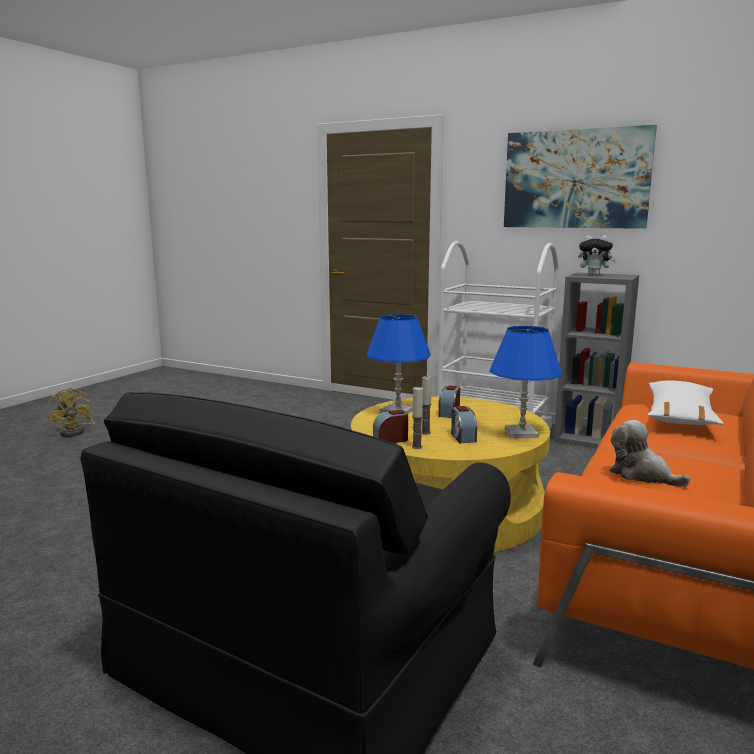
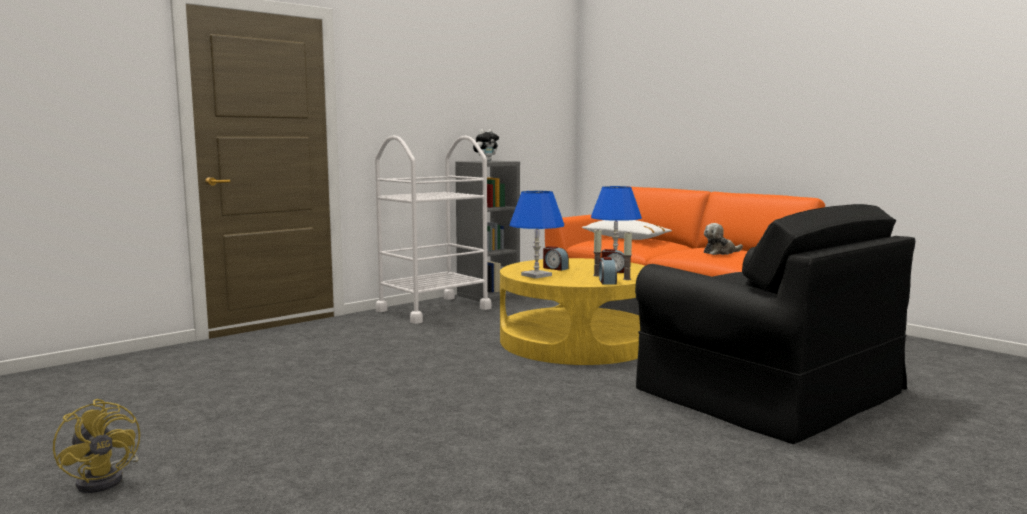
camera: 70 degrees left, 5 degrees down
yellow fan [47,387,95,437] -> yellow fan turned 60 degrees clockwise [53,399,140,493]
picture [504,125,657,229] -> none

